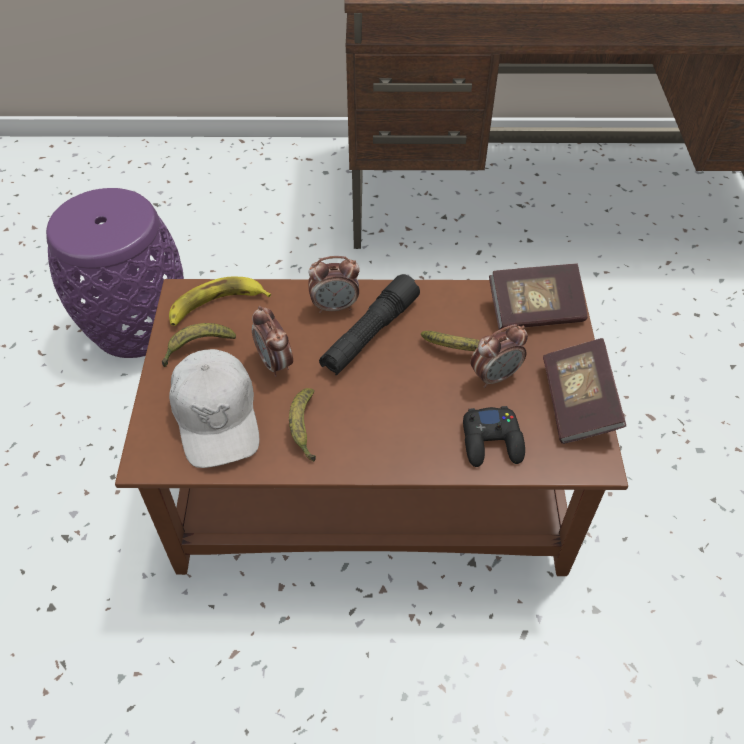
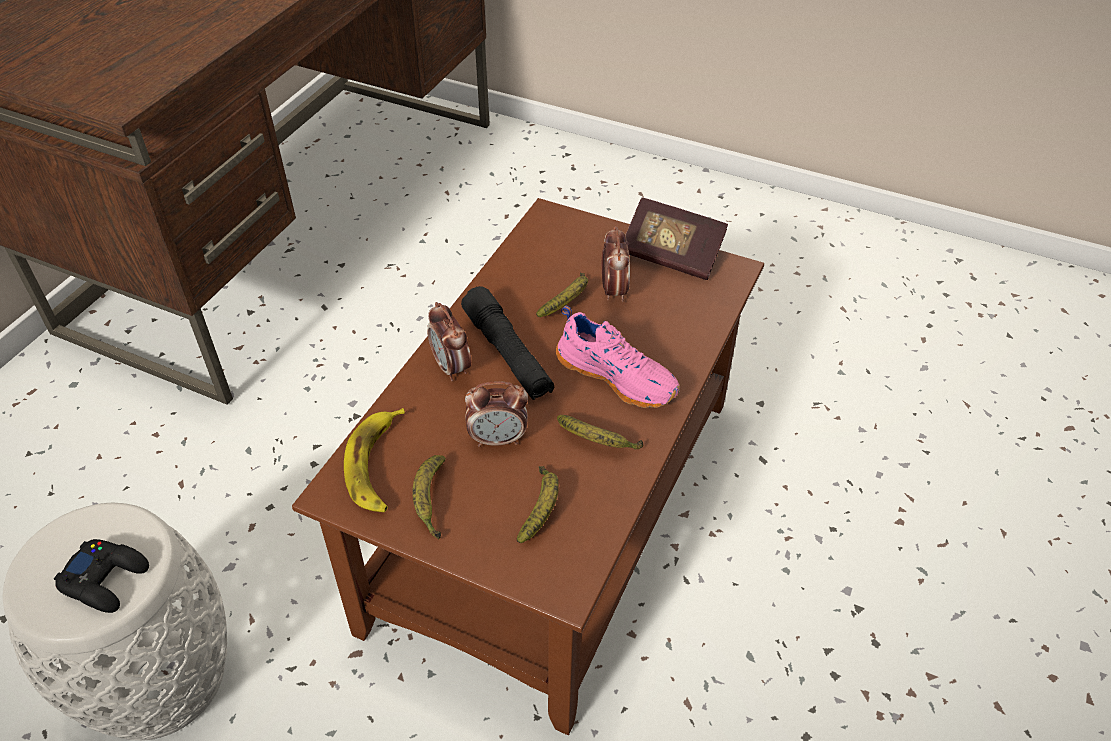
camera: 65 degrees left, 5 degrees down
purple stool [46,188,184,358] -> white stool [2,503,227,741]
white cap [169,349,259,468] -> banana [517,466,559,543]
alarm clock [308,256,360,313] -> alarm clock turned 135 degrees clockwise [427,302,471,381]
black game controller [463,406,525,467] -> black game controller moved to [54,539,149,613]
book [489,263,588,330] -> none
none -> pink shoe [556,306,680,408]

